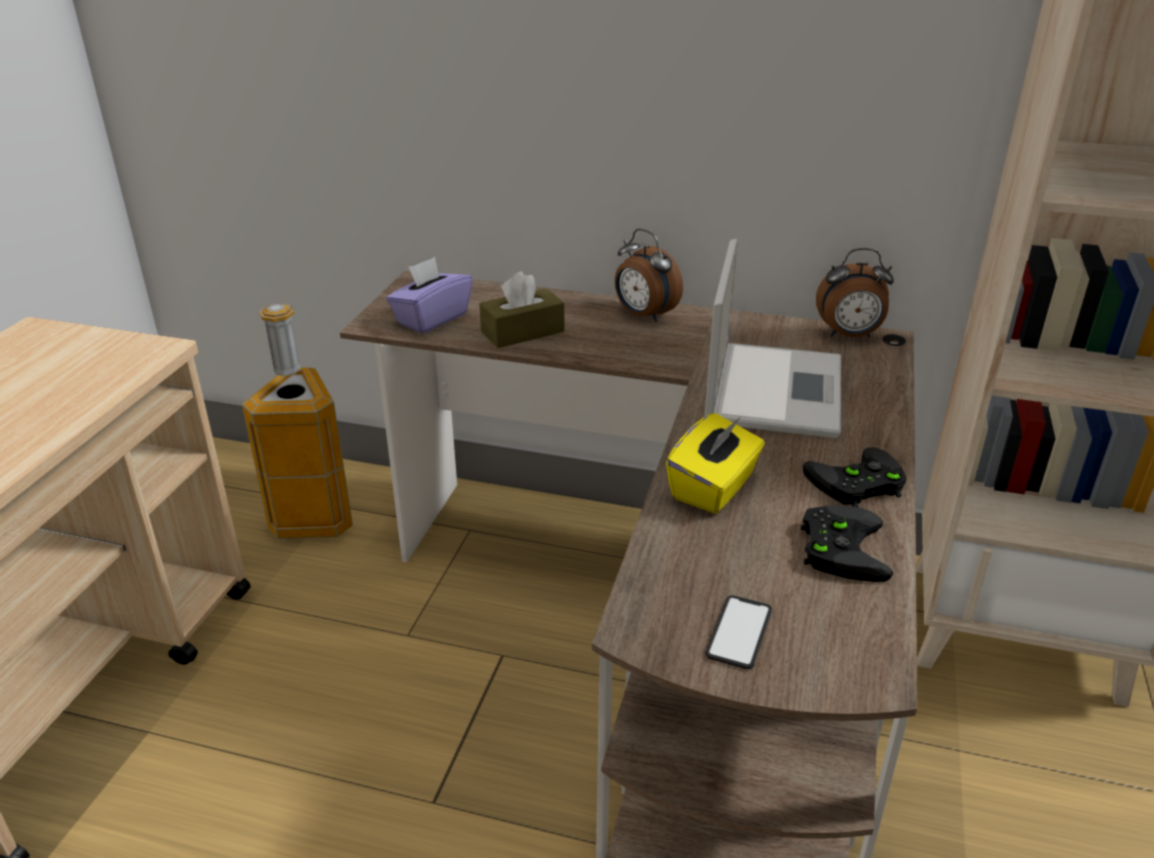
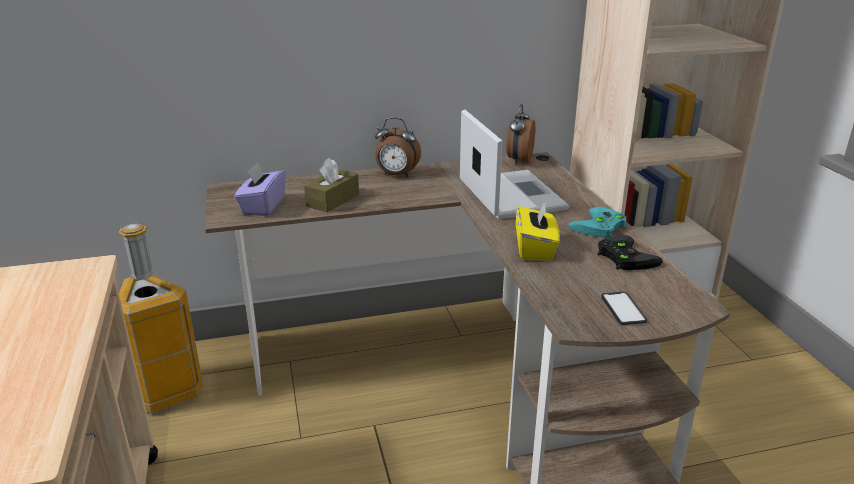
camera: 30 degrees left, 5 degrees down
black game controller [803,447,907,507] -> turquoise game controller [568,207,627,238]
alarm clock [816,248,894,337] -> alarm clock turned 135 degrees clockwise [506,104,535,165]

